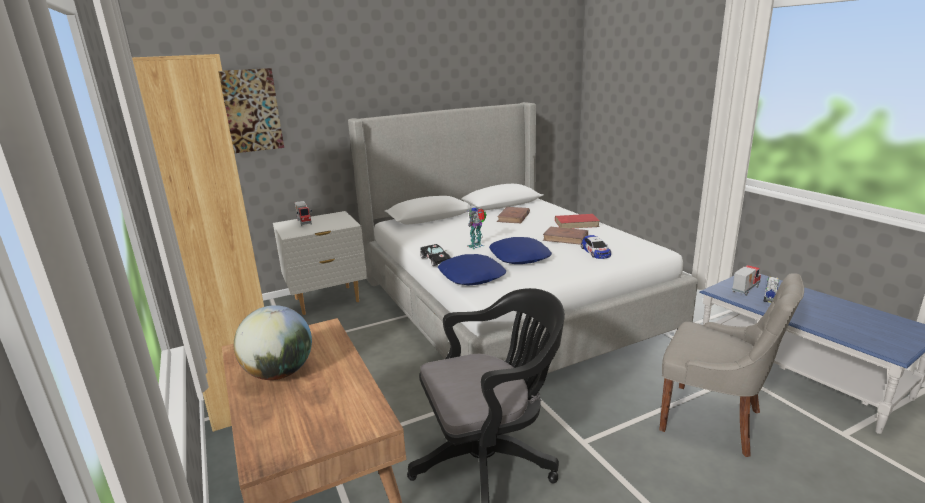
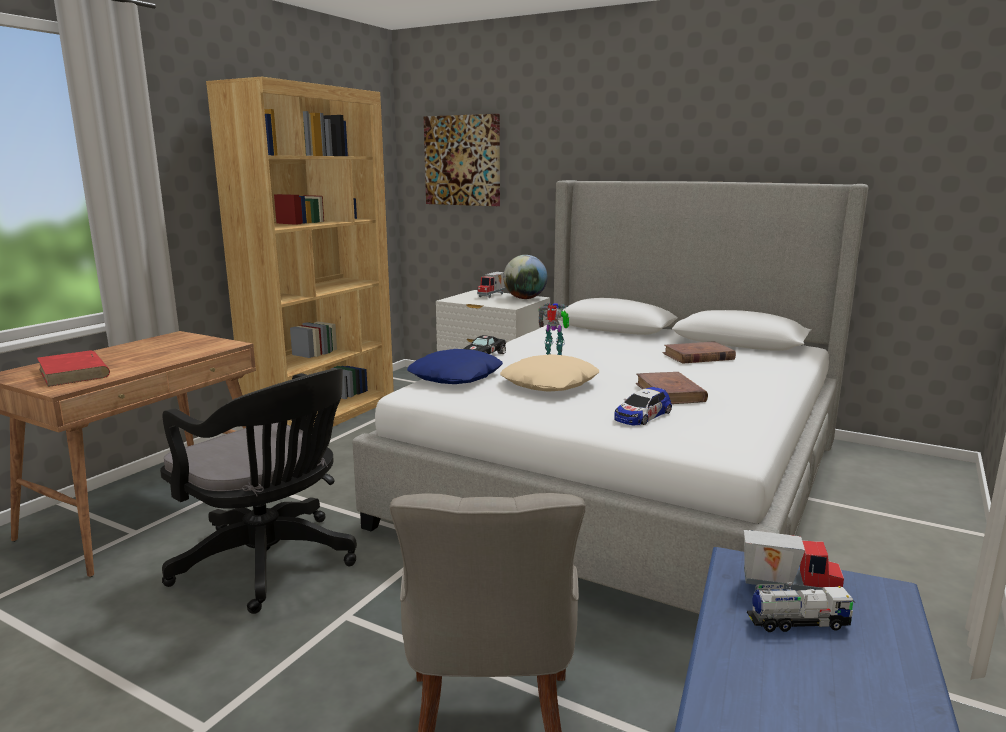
camera: 55 degrees right, 5 degrees down
globe [234,305,312,380] -> globe moved to [503,255,548,299]
blue pillow [489,237,552,264] -> beige pillow [500,354,599,392]
red book [555,214,599,229] -> red book moved to [37,351,110,387]

